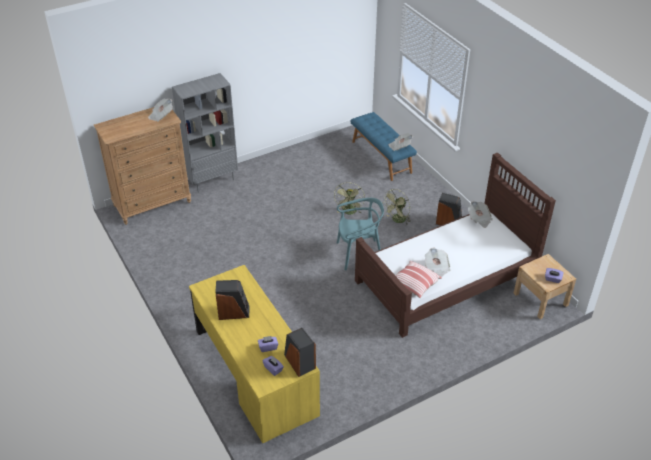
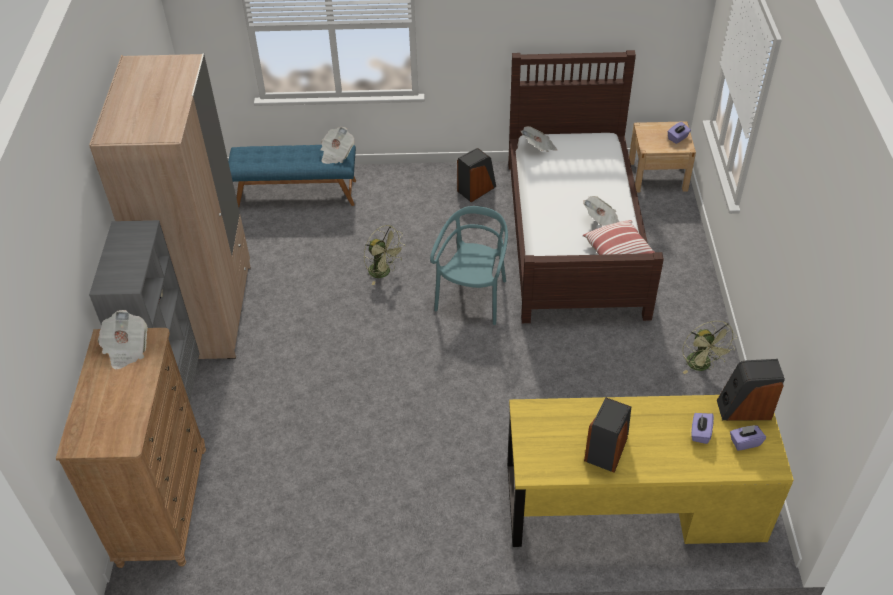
camera: 60 degrees left, 5 degrees up
green fan [382,189,411,225] -> green fan moved to [682,321,737,374]
none -> beige wardrobe [89,53,251,359]

